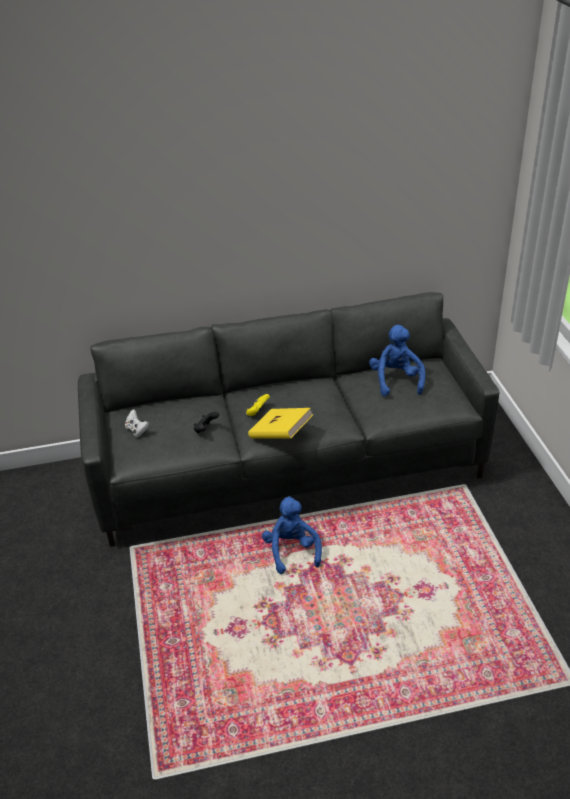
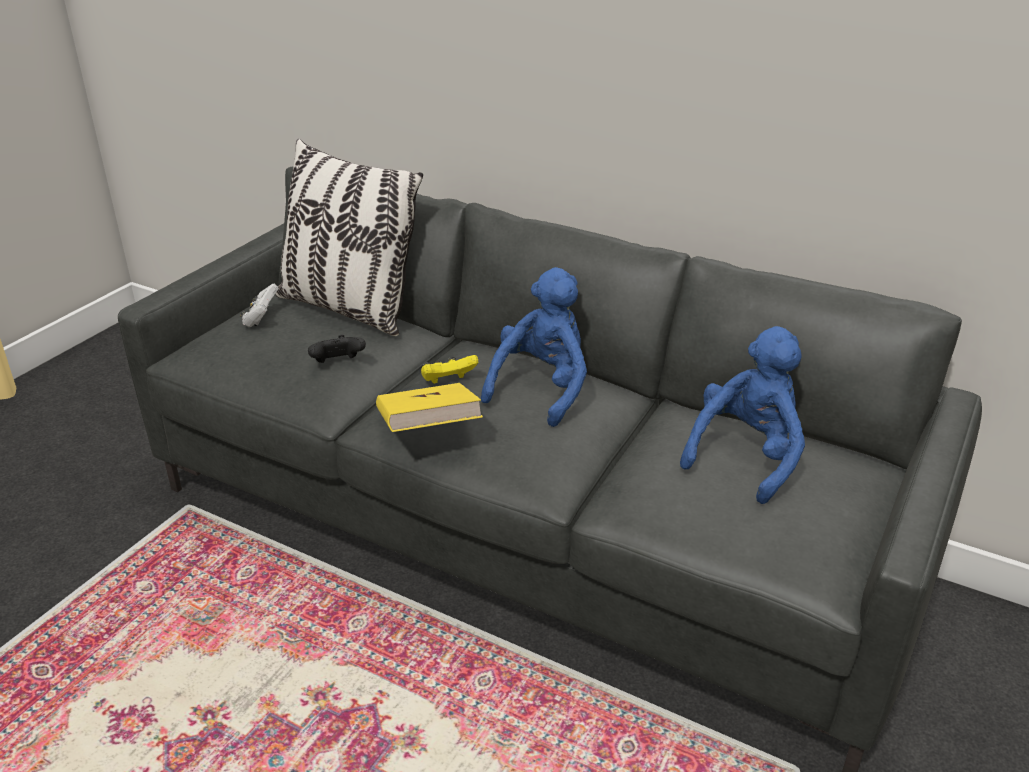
camera: 40 degrees right, 5 degrees down
blue plush toy [262,496,322,574] -> blue plush toy moved to [481,267,587,427]
none -> pillow [275,139,423,336]

